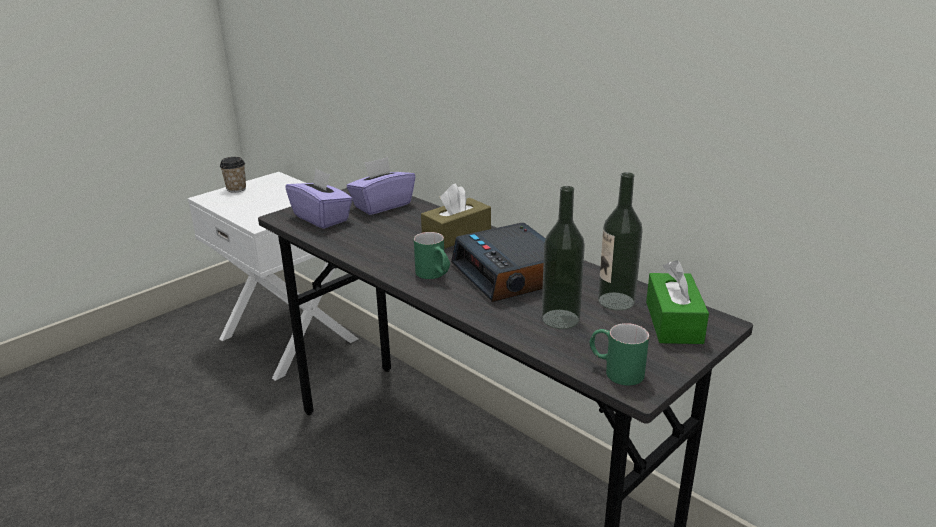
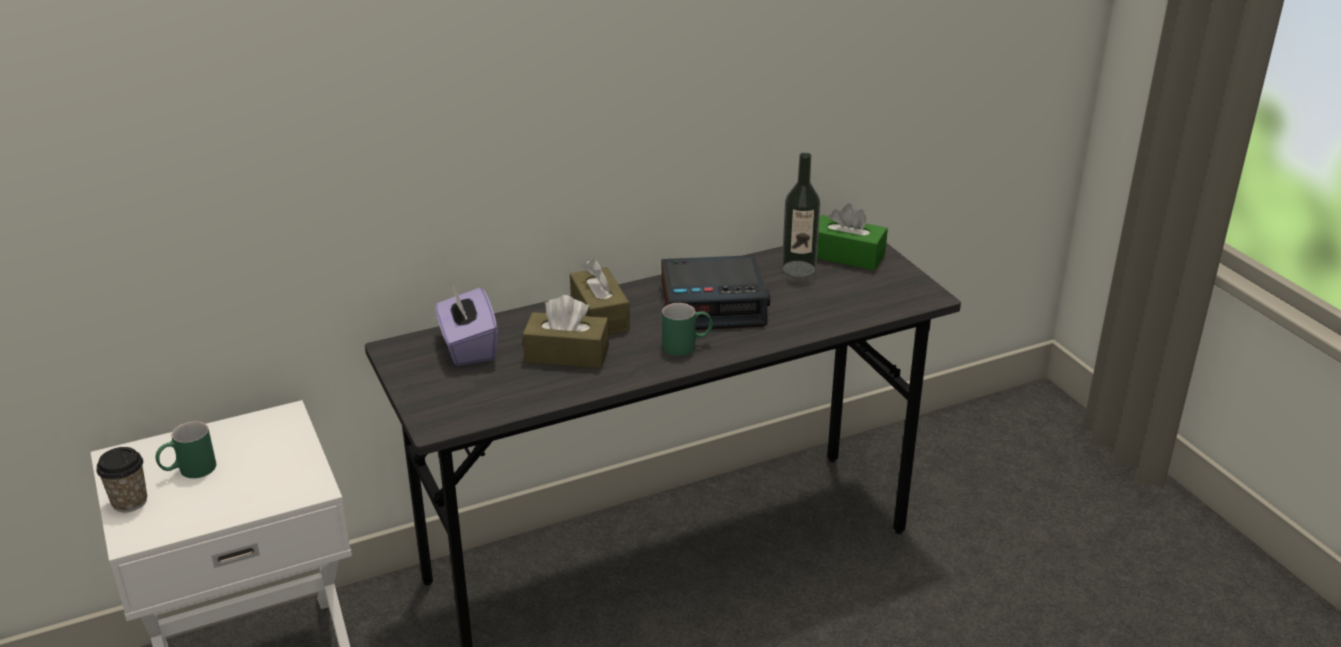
camera: 70 degrees left, 5 degrees up
purple tissue box [285,168,353,229] -> none
bottle [542,186,585,329] -> none
green mug [589,323,649,386] -> green mug moved to [156,421,216,478]
none -> brown tissue box [523,295,609,369]

